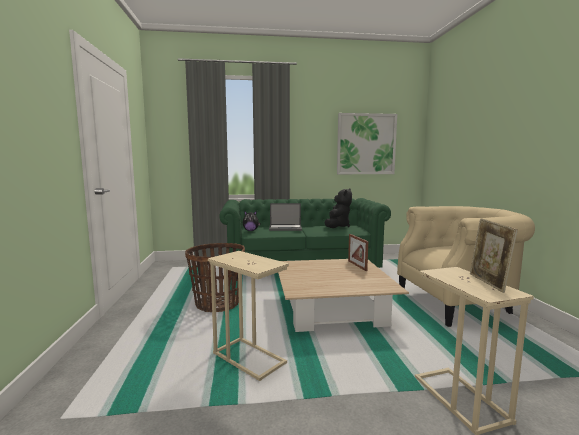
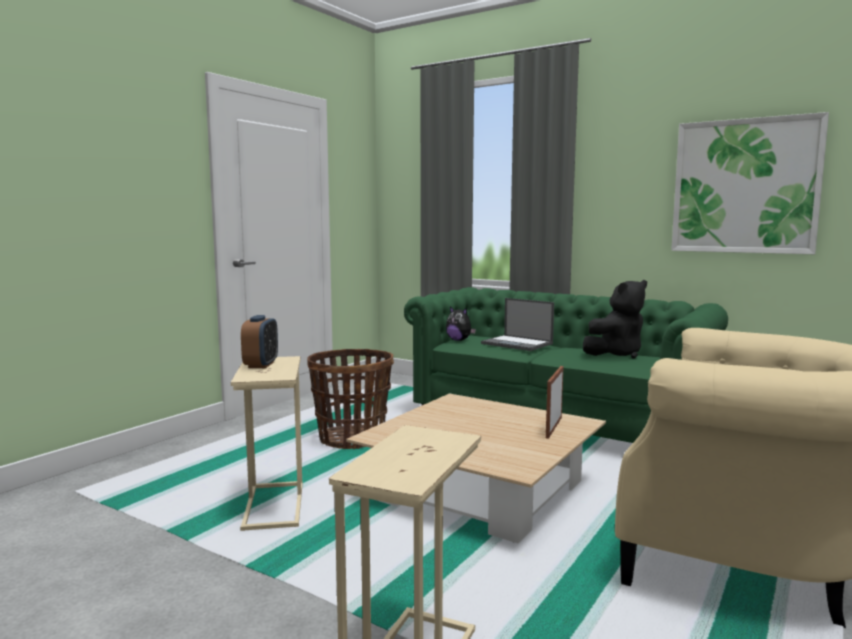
camera: 40 degrees right, 0 degrees up
picture frame [470,218,518,293] -> none
none -> alarm clock [241,315,278,368]

